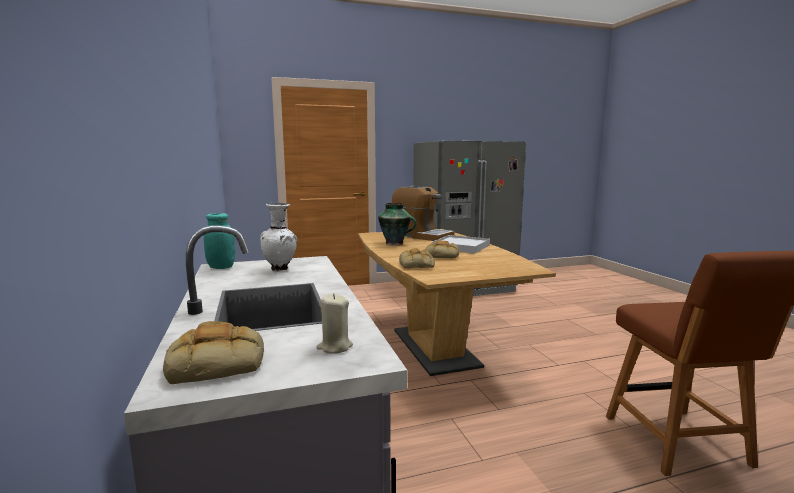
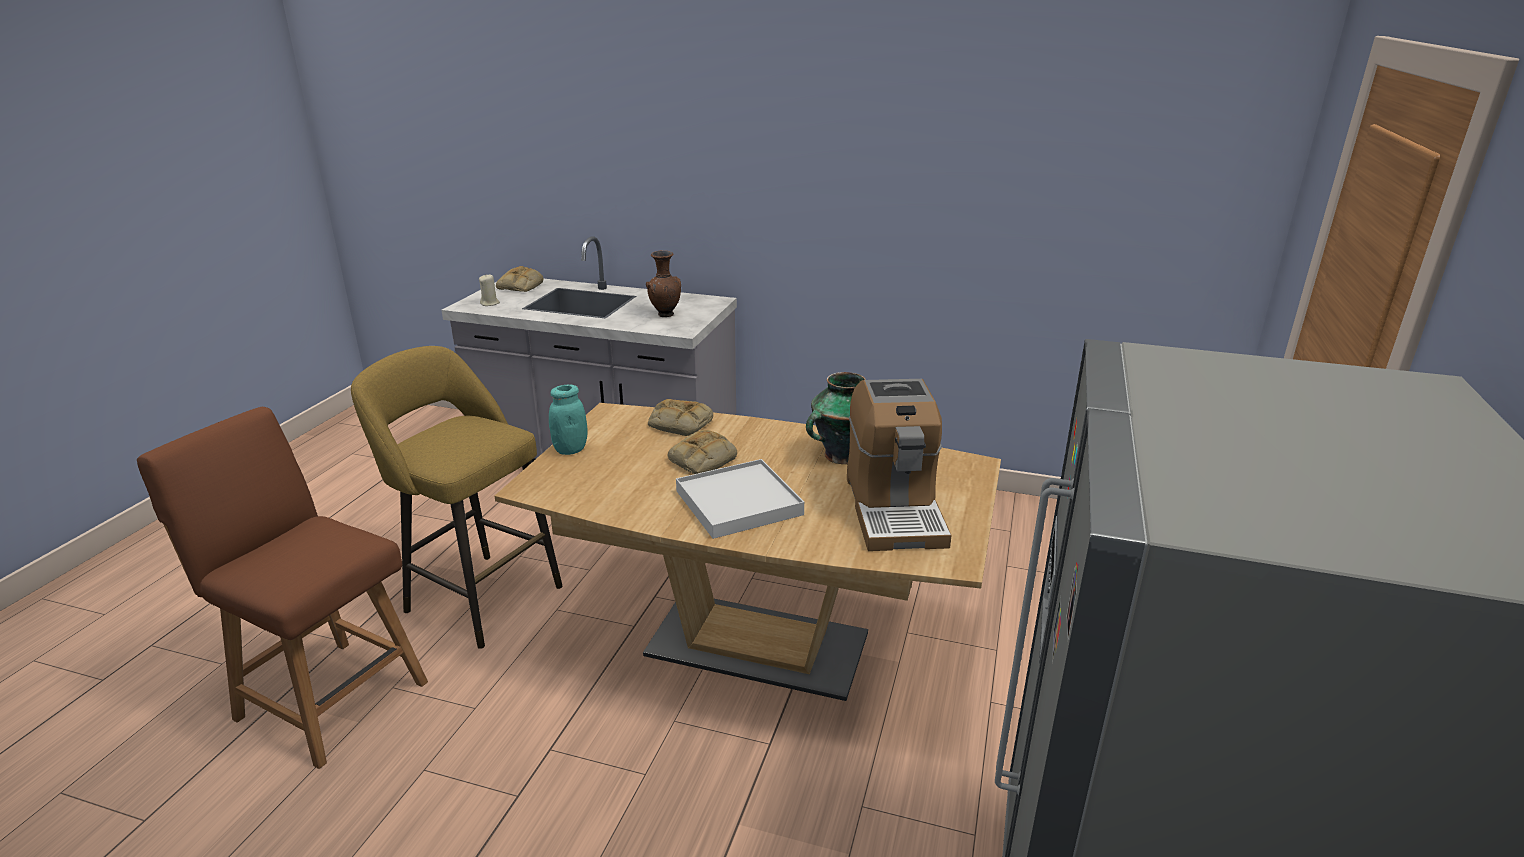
camera: 125 degrees right, 15 degrees up
turquoise jar [204,213,235,269] -> turquoise jar moved to [549,385,588,455]
white vase [260,203,297,272] -> brown vase [646,250,681,317]
coffee machine [392,186,455,241] -> coffee machine turned 75 degrees counterclockwise [847,379,952,551]
none -> yellow stool [351,346,562,649]

